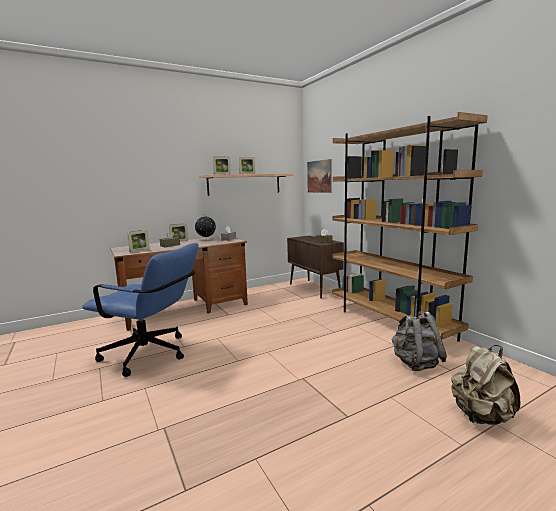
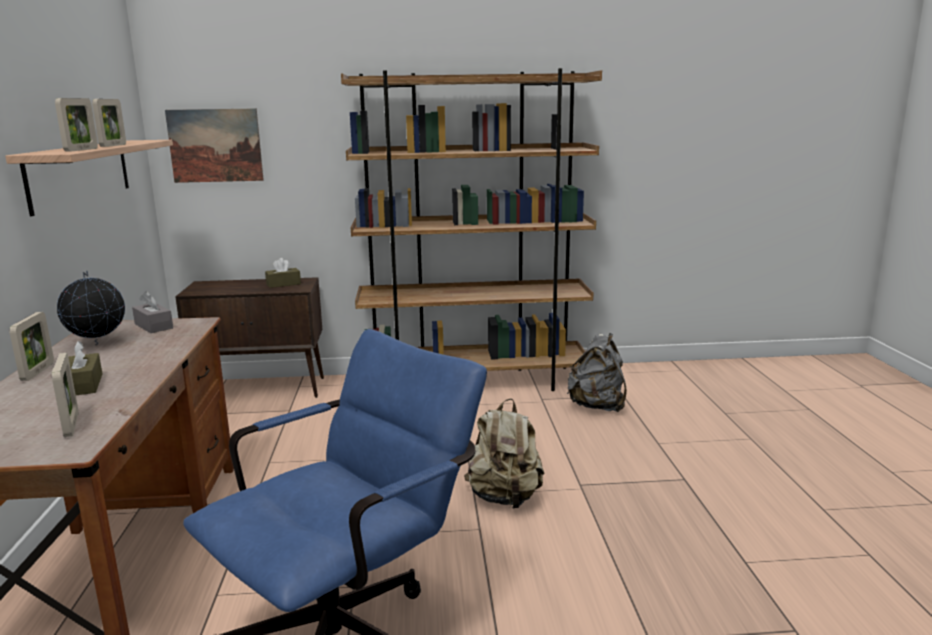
camera: 65 degrees left, 5 degrees up
beige backpack [451,345,520,425] -> beige backpack moved to [464,398,544,509]

